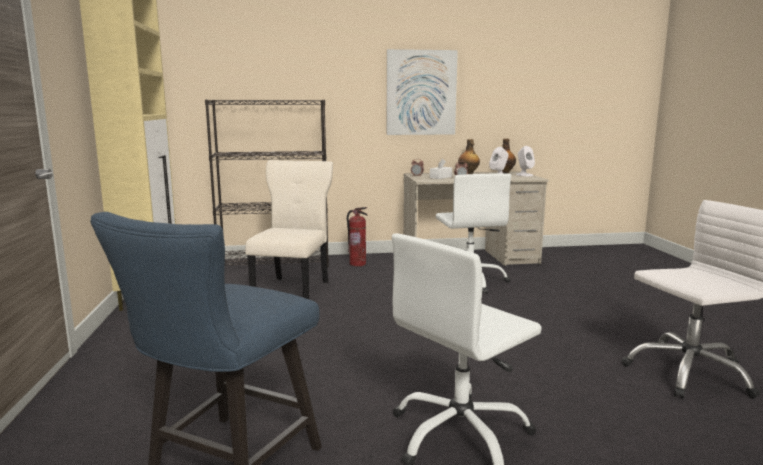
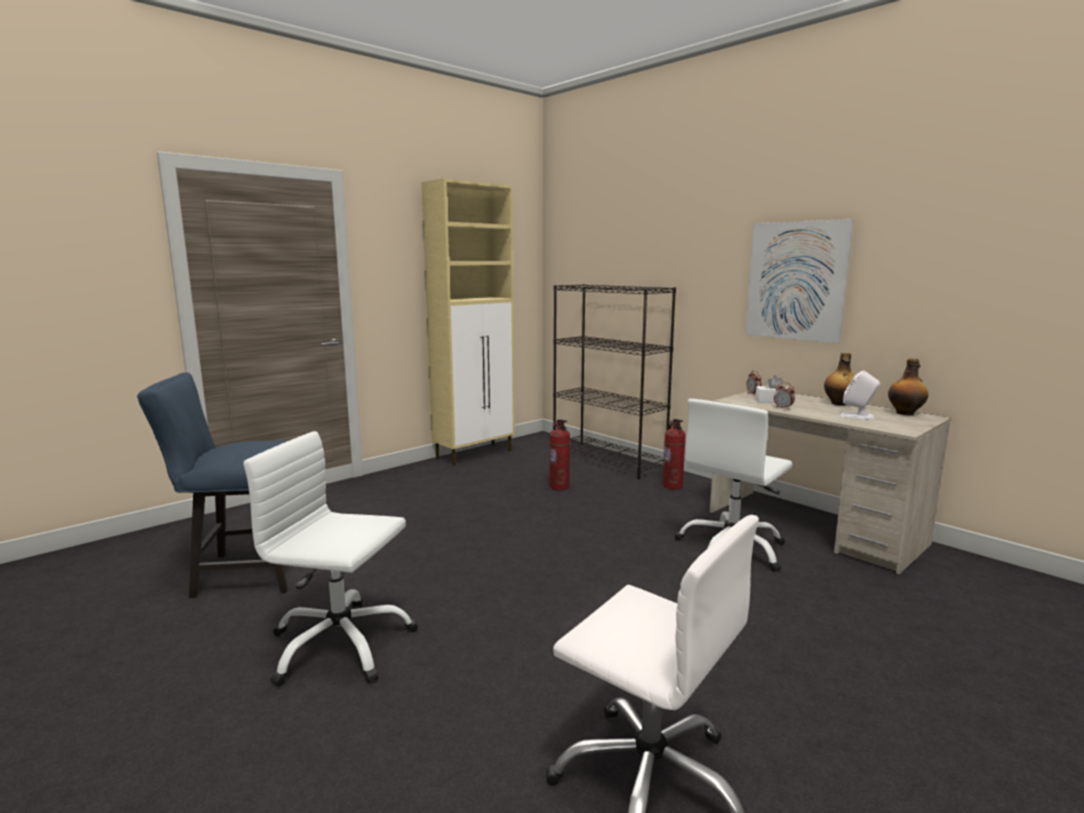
camera: 55 degrees right, 0 degrees up
beige chair [245,160,333,299] -> fire extinguisher [549,419,570,490]
white speaker [516,146,535,176] -> none

